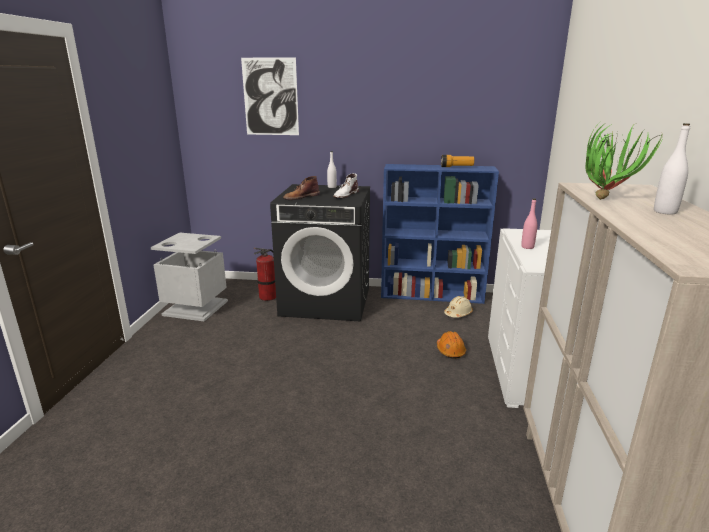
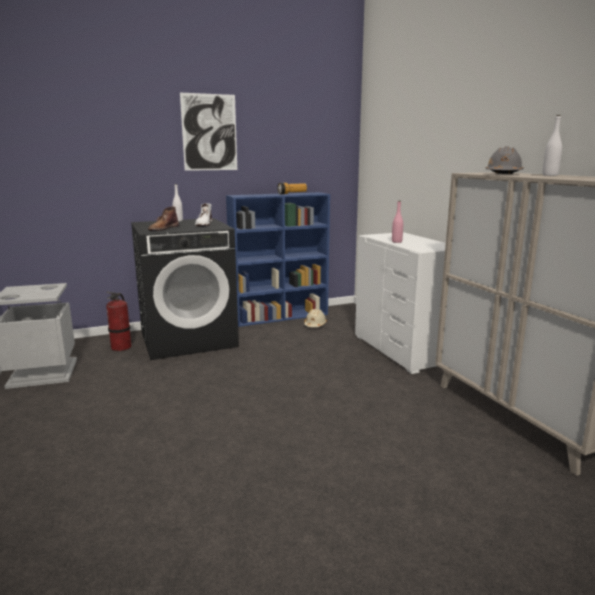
camera: 30 degrees left, 5 degrees down
picture [241,57,299,135] -> picture moved to [180,93,237,171]
orange hard hat [437,331,466,359] -> none
potted plant [585,120,663,200] -> grey hard hat [485,146,524,174]

